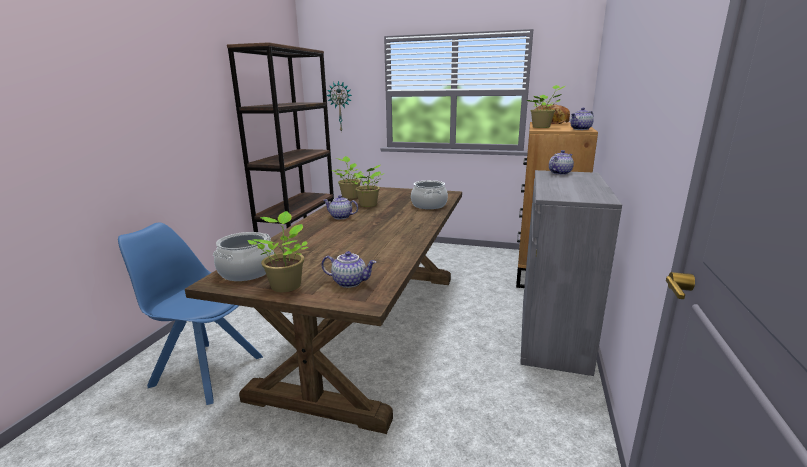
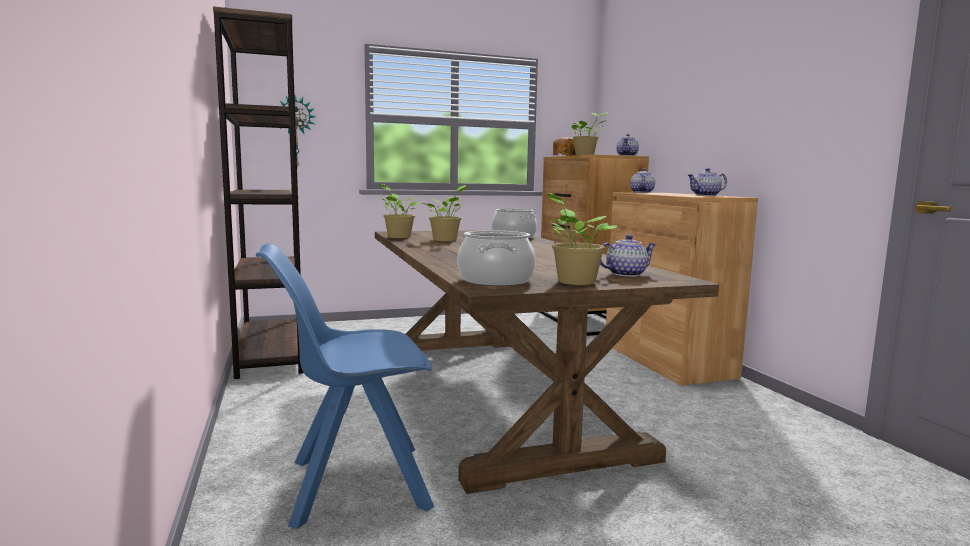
camera: 35 degrees left, 10 degrees down
teapot [324,195,358,219] -> teapot moved to [688,168,727,196]
grey cabinet [520,170,622,376] -> brown cabinet [606,192,758,386]

